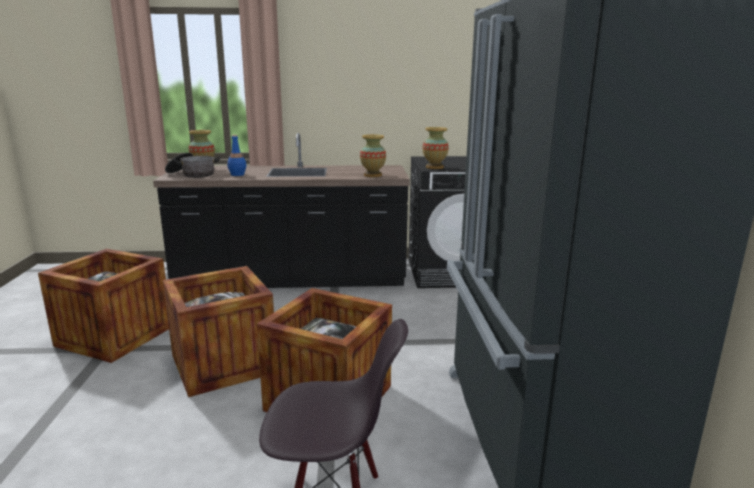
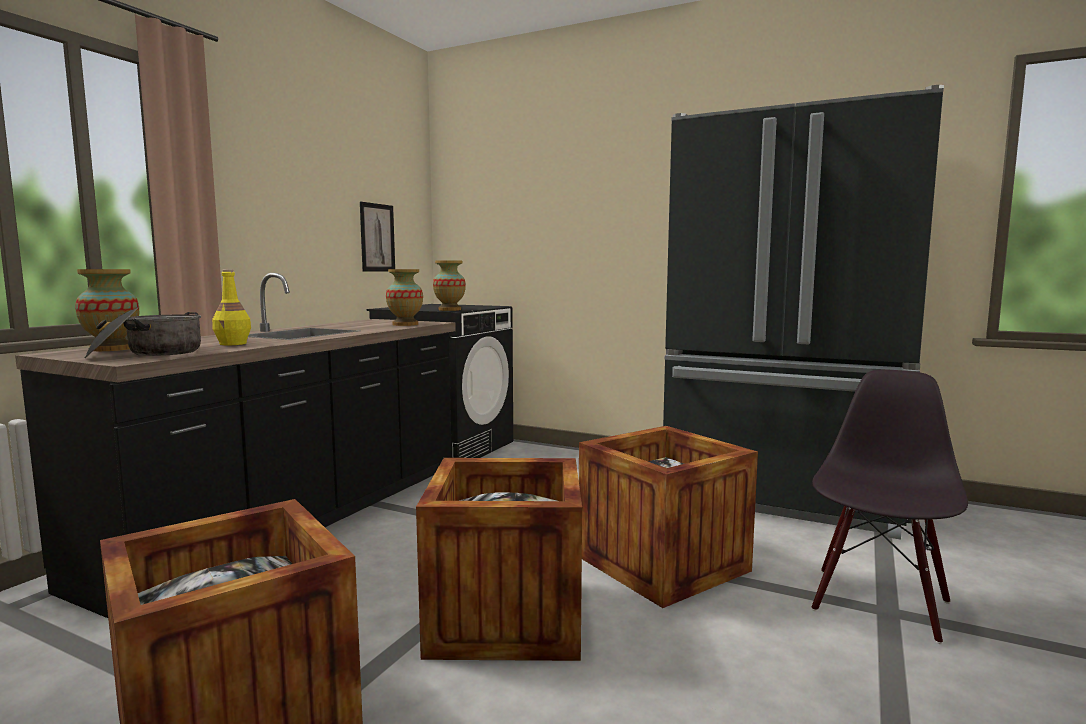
camera: 60 degrees left, 10 degrees down
blue bottle [227,135,247,176] -> yellow bottle [212,269,251,345]
none -> picture [360,202,395,272]

